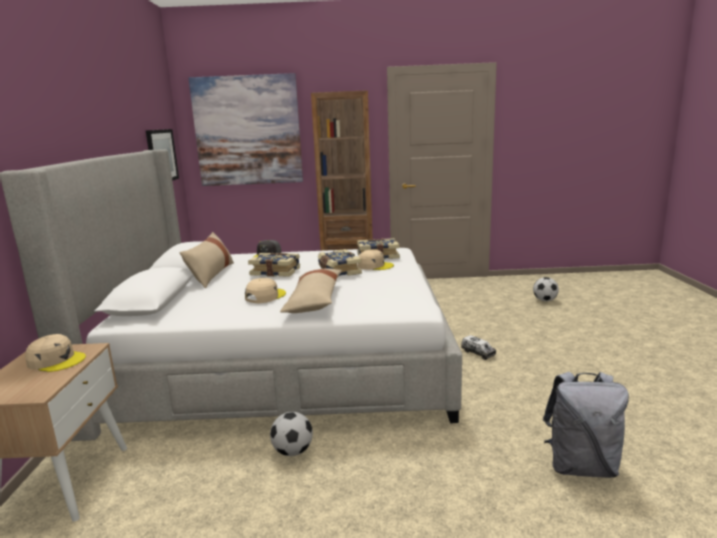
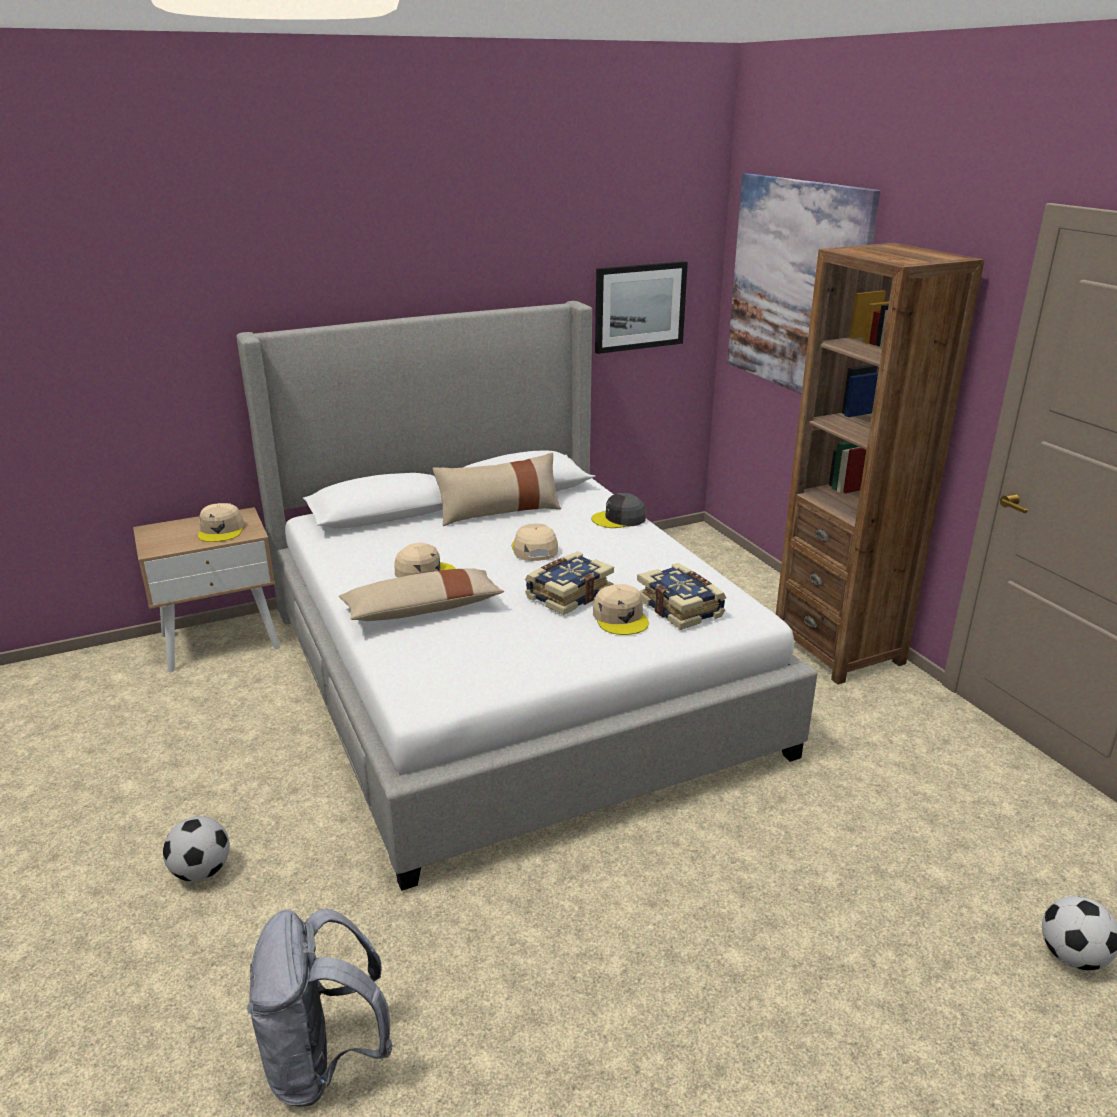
camera: 65 degrees right, 10 degrees up
book [248,253,300,277] -> beige cap [512,524,558,561]
football [270,412,313,456] -> football moved to [163,816,230,882]
toy truck [461,335,496,360] -> none

